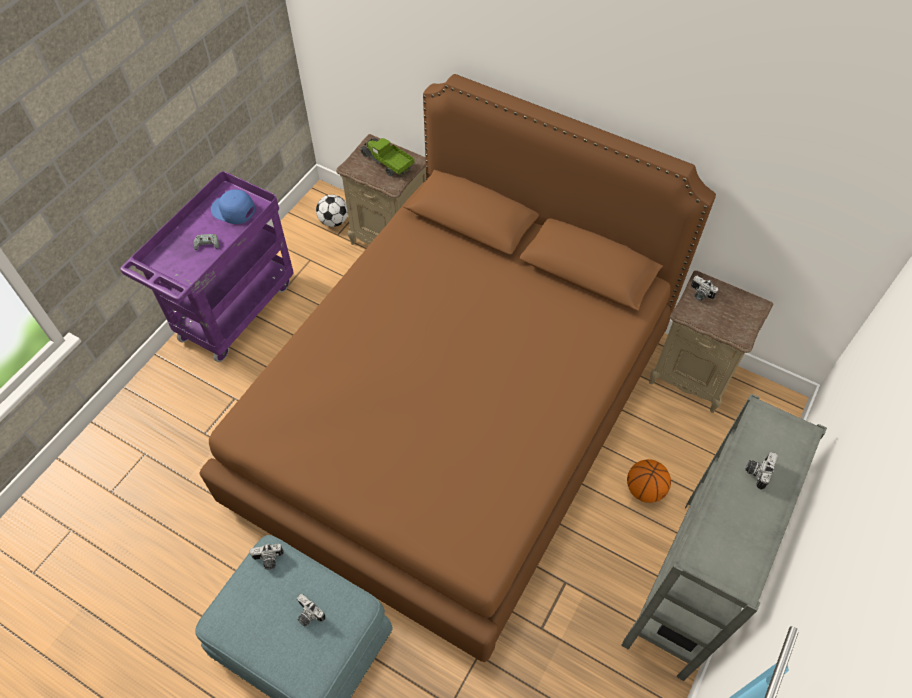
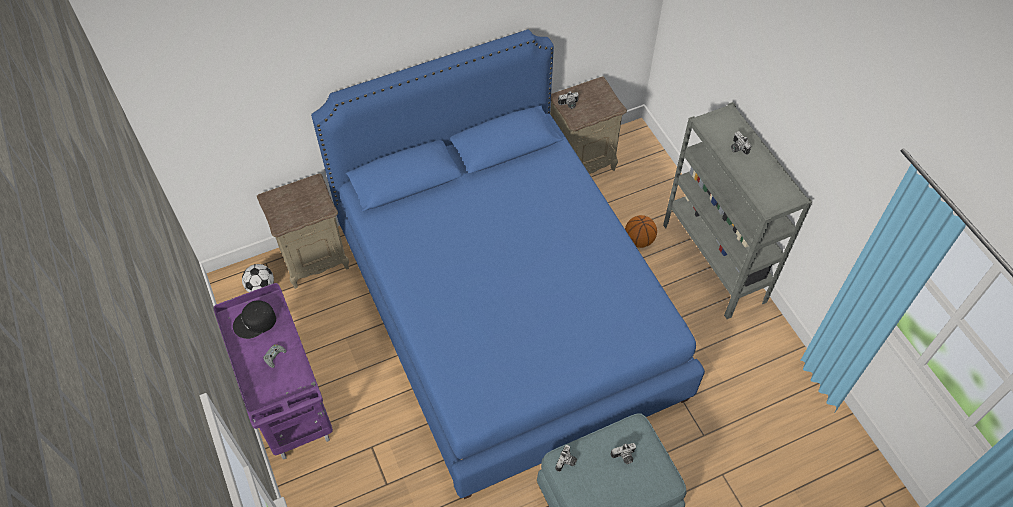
camera: 55 degrees left, 0 degrees up
brown bed [199,74,716,662] -> blue bed [311,30,705,499]
blue cap [211,190,256,224] -> black cap [233,300,276,339]
toy truck [360,138,414,177] -> none

